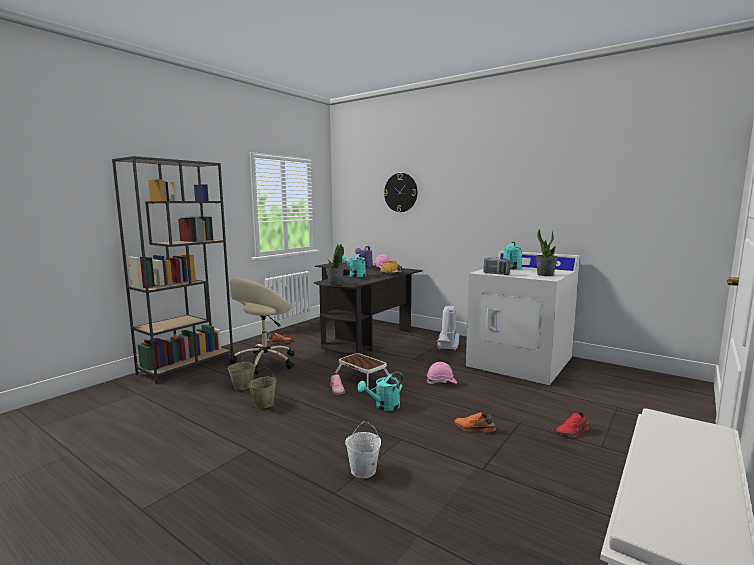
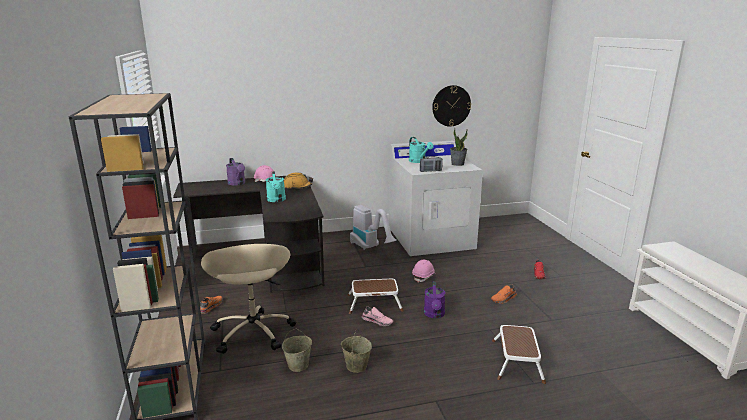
camera: 50 degrees left, 10 degrees up
potted plant [326,244,344,285] -> none
white bucket [345,421,381,478] -> brown step ladder [492,325,546,384]
turquoise watering can [357,371,403,411] -> purple watering can [424,281,445,318]
wall clock [384,173,418,212] -> wall clock moved to [432,85,471,127]

